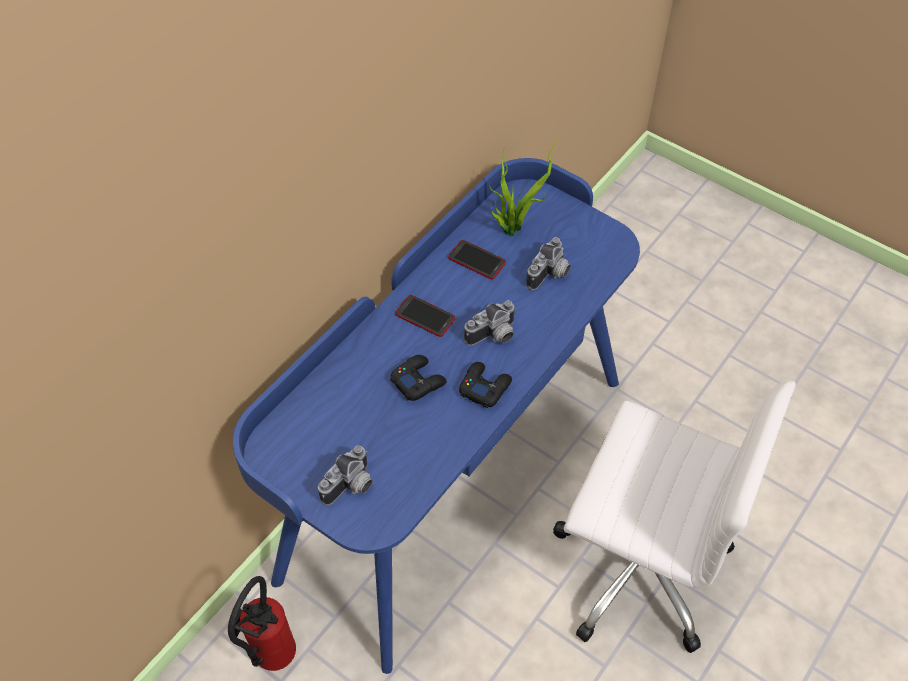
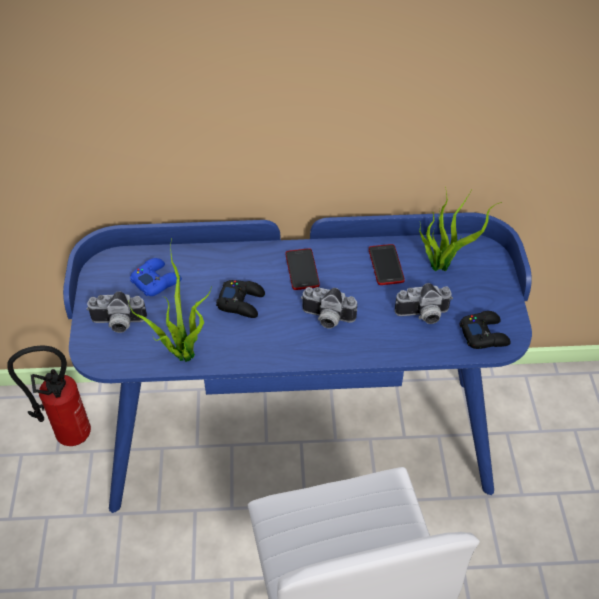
camera: 50 degrees right, 5 degrees down
black game controller [459,362,512,408] -> black game controller moved to [459,311,511,349]
none -> potted plant [128,238,212,362]
none -> blue game controller [130,258,182,296]

